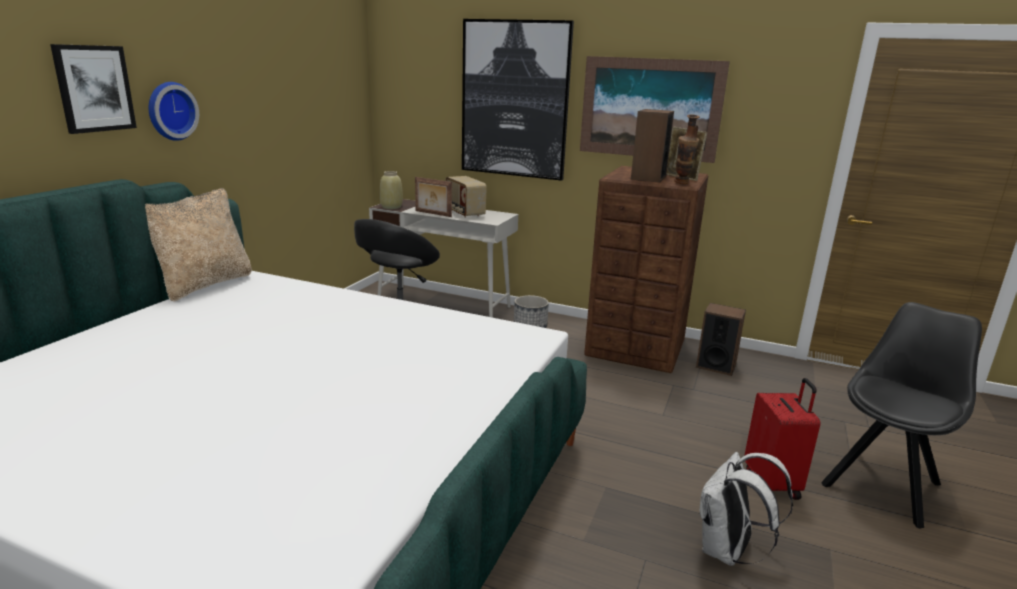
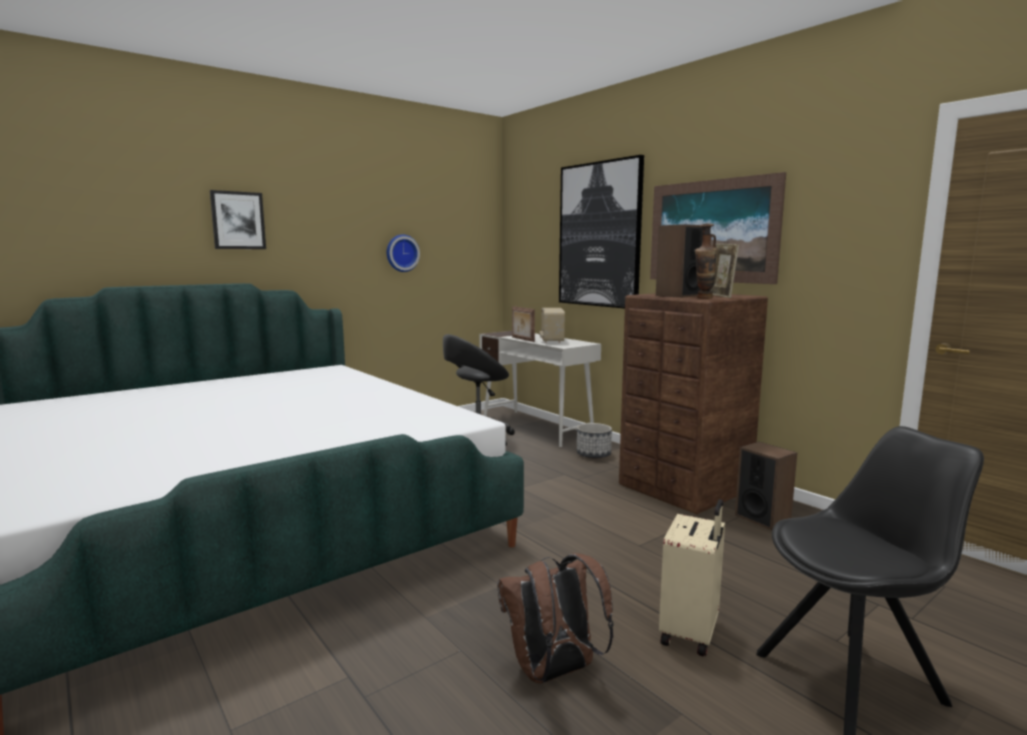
camera: 30 degrees right, 10 degrees down
beige pillow [145,188,252,301] -> none
wall clock [149,82,199,141] -> wall clock moved to [387,234,420,272]
beige vase [380,171,403,209] -> none
white backpack [699,452,793,566] -> brown backpack [497,553,614,683]
red suitcase [744,378,820,500] -> beige suitcase [659,499,725,657]

